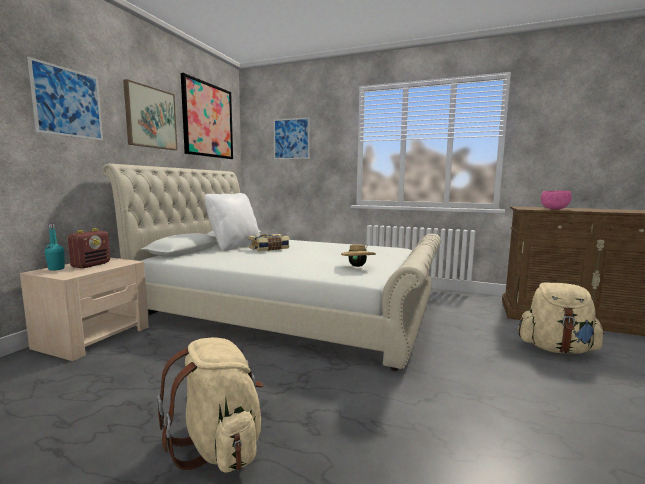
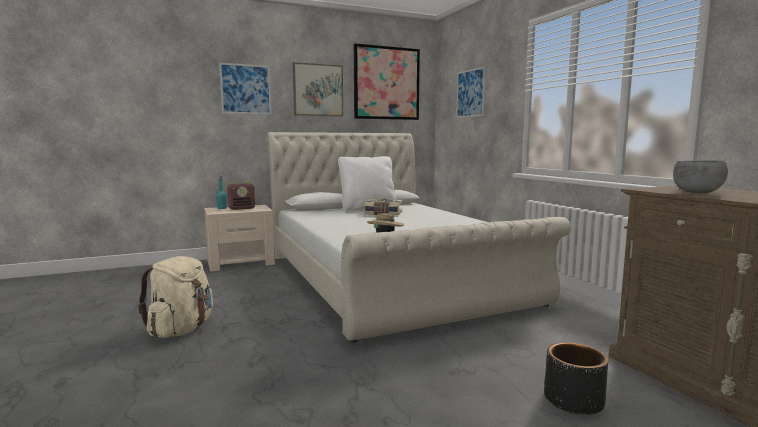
camera: 45 degrees right, 0 degrees up
beige backpack [518,283,604,354] -> black planter [544,342,608,415]
pink bowl [541,191,572,210] -> grey bowl [673,160,728,193]

